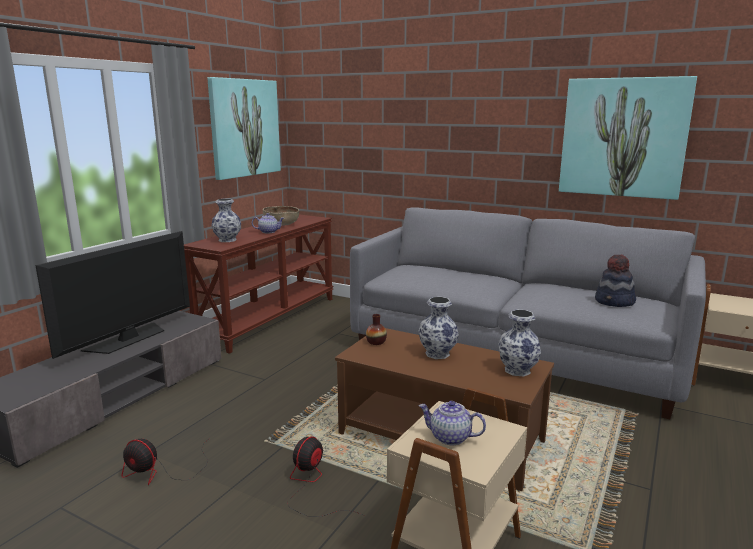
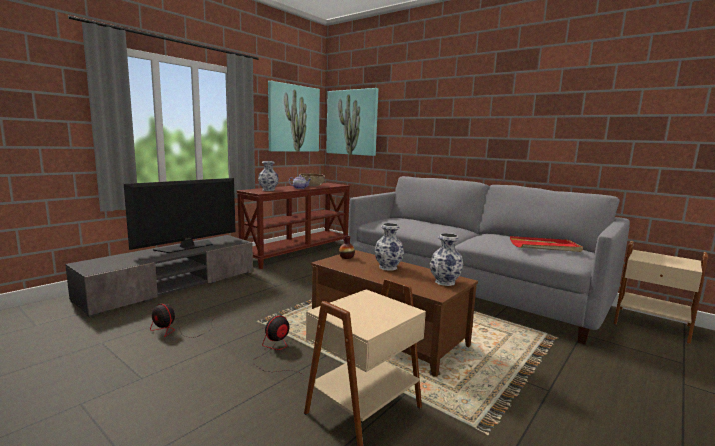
camera: 10 degrees right, 5 degrees down
teapot [419,401,486,445] -> none
picture [559,76,697,200] -> picture moved to [326,88,378,156]
hat [595,255,636,307] -> red tray [510,236,583,252]

